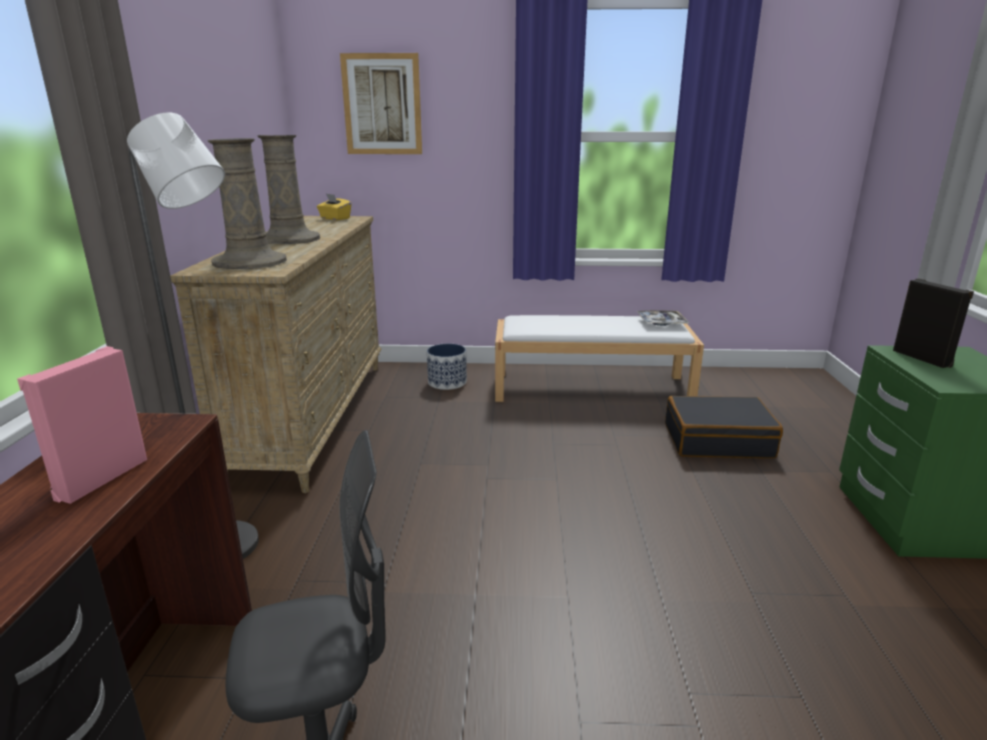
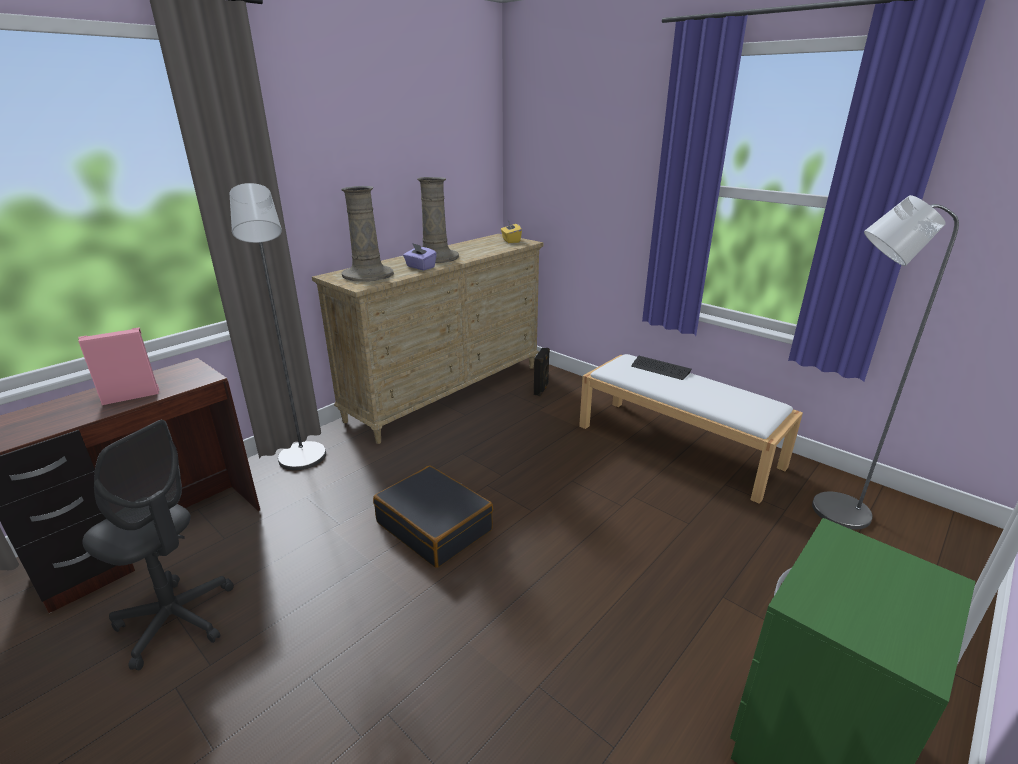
camera: 40 degrees right, 5 degrees up
picture [340,53,422,154] -> none
planter [427,344,467,390] -> none
tray [636,310,690,326] -> none
black suitcase [665,396,783,458] -> black suitcase moved to [373,465,493,568]
black speaker [893,279,974,368] -> black speaker moved to [534,348,550,396]
none -> purple tissue box [403,243,437,270]
none -> keyboard [631,356,692,380]
none -> grey floor lamp [812,195,959,530]

